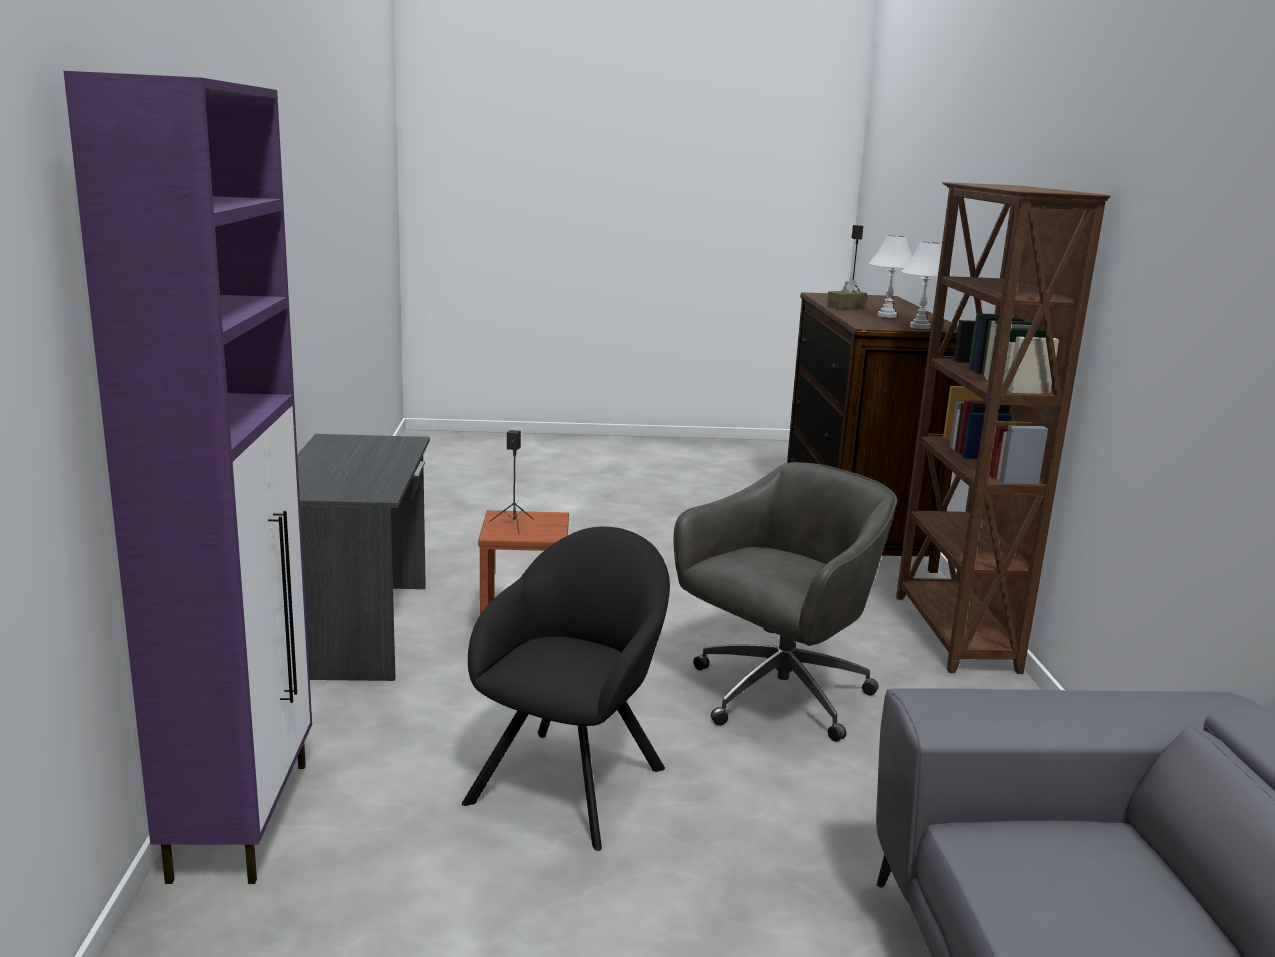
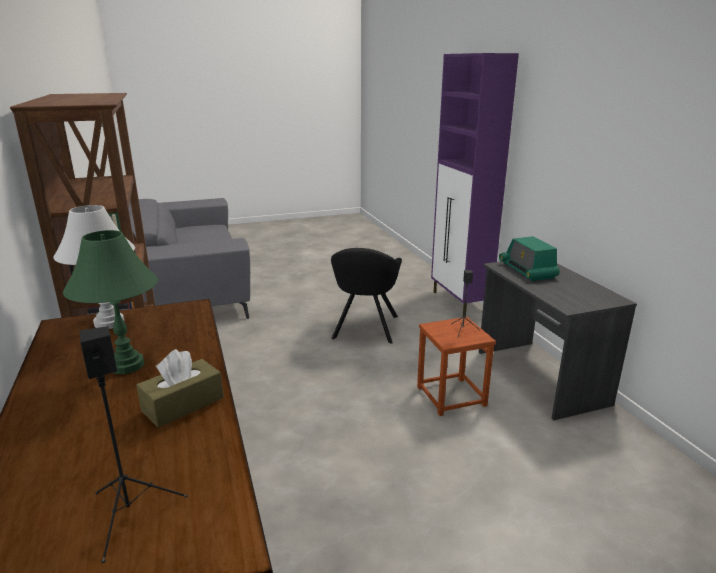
camera: 165 degrees right, 5 degrees up
grey office chair [674,462,897,742] -> none
white table lamp [869,235,912,318] -> green table lamp [63,230,158,374]
none -> radio [499,236,560,281]

